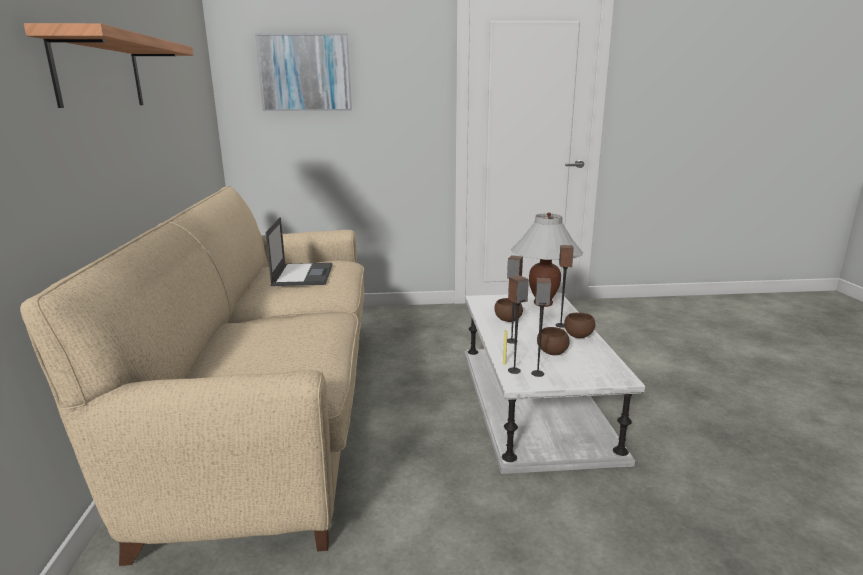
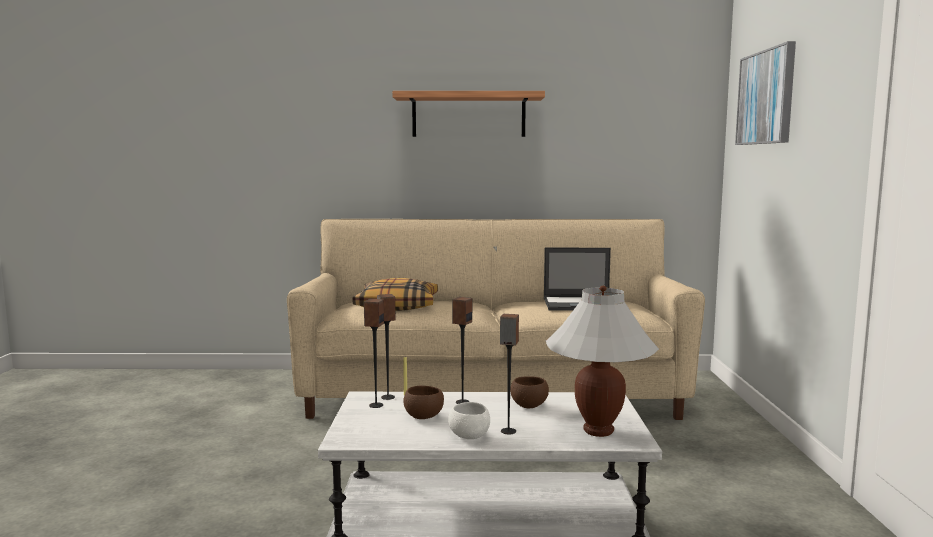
camera: 95 degrees right, 10 degrees down
brown bowl [564,313,595,338] -> white bowl [448,402,490,439]
none -> pillow [352,278,438,311]

